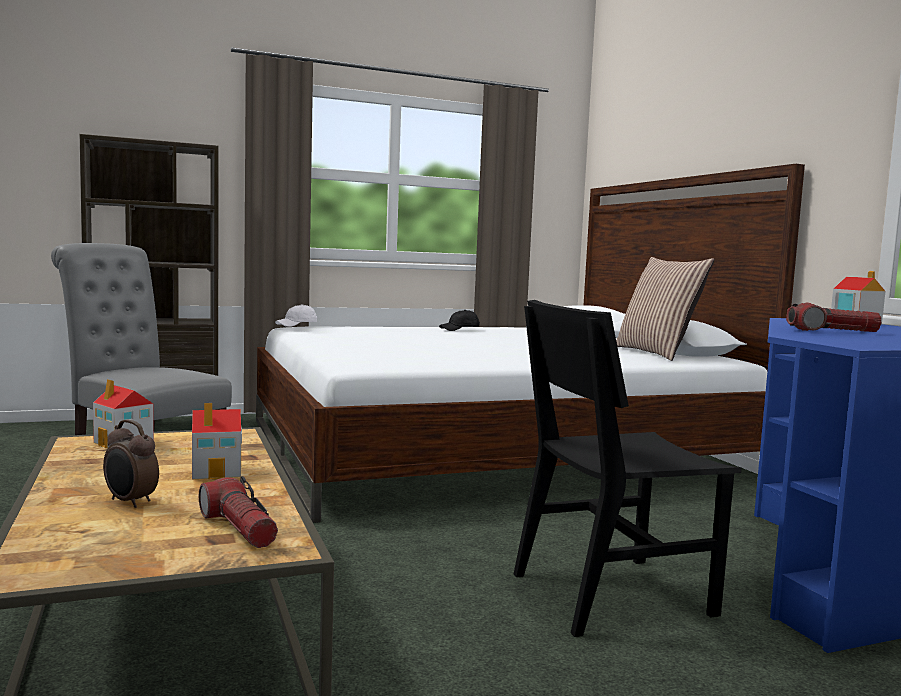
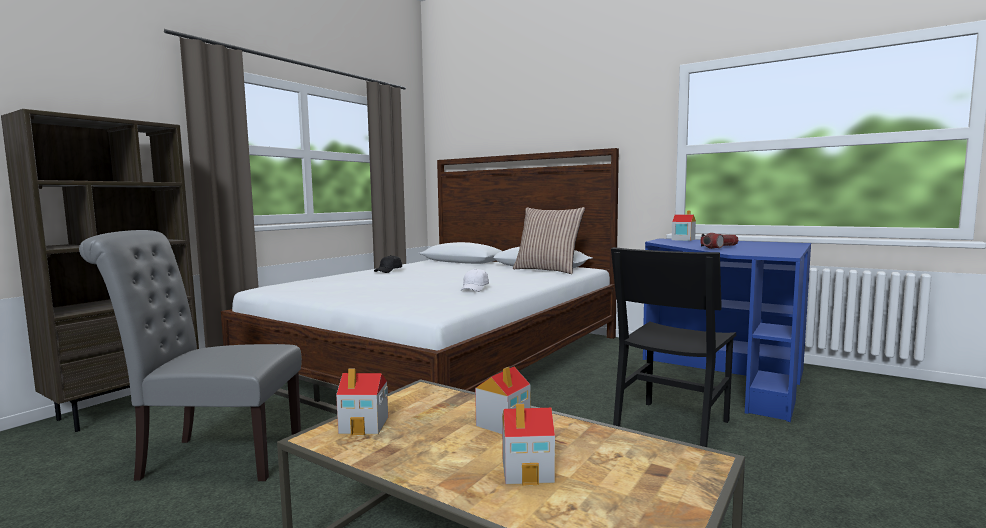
camera: 35 degrees left, 0 degrees up
alarm clock [103,420,159,508] -> toy house [502,404,555,486]
flashlight [199,476,278,548] -> none
white cap [275,304,317,327] -> white cap moved to [461,269,489,292]

